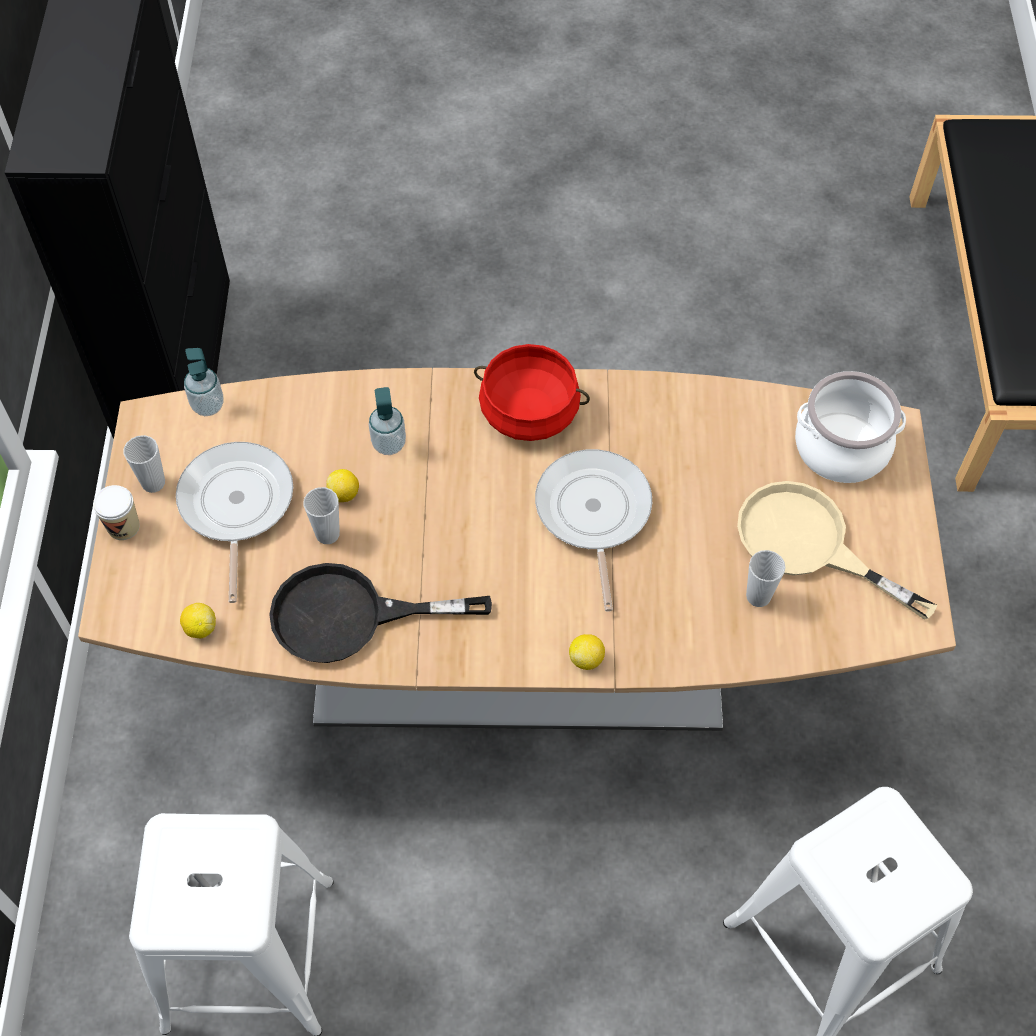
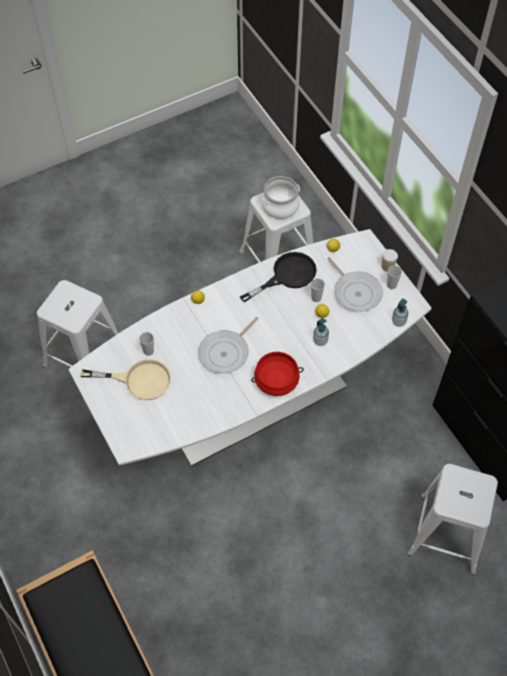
camera: 150 degrees right, 0 degrees up
brown dining table [78,368,956,731] -> white dining table [68,229,432,467]
frying pan [535,449,652,611] -> frying pan turned 75 degrees clockwise [199,317,258,373]
cooking pot [795,371,906,483] -> cooking pot moved to [262,176,300,219]
none -> white stool [407,464,498,575]

